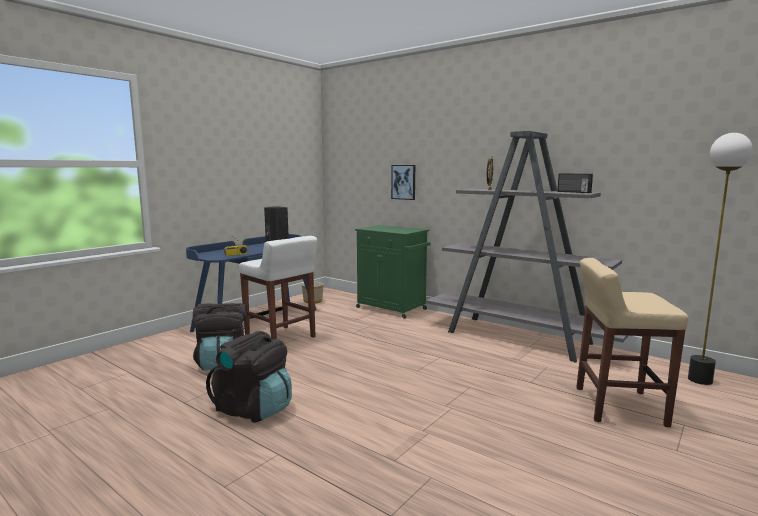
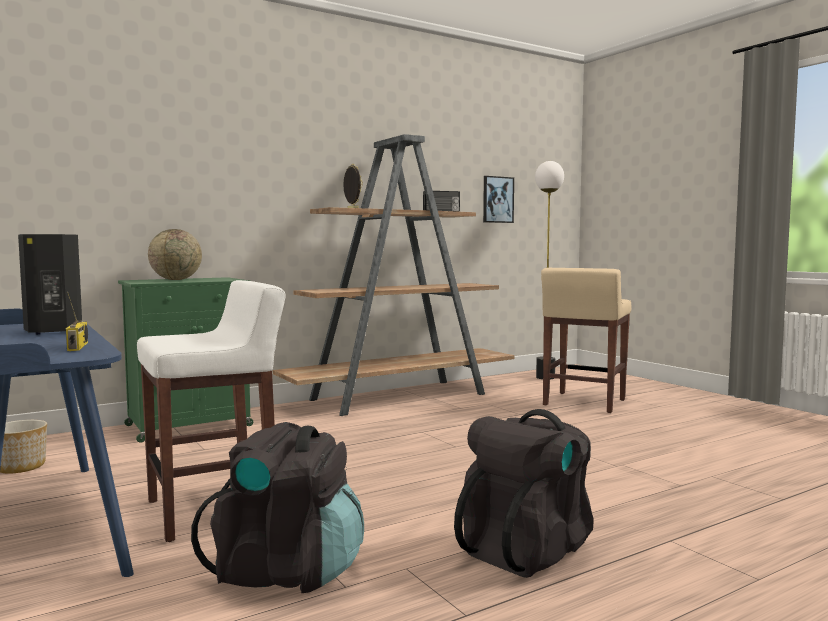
camera: 70 degrees left, 5 degrees down
picture [391,165,415,200] -> picture moved to [483,176,514,223]
grey bookcase [426,131,628,362] -> brown bookcase [273,134,514,416]
none -> globe [148,229,202,280]

